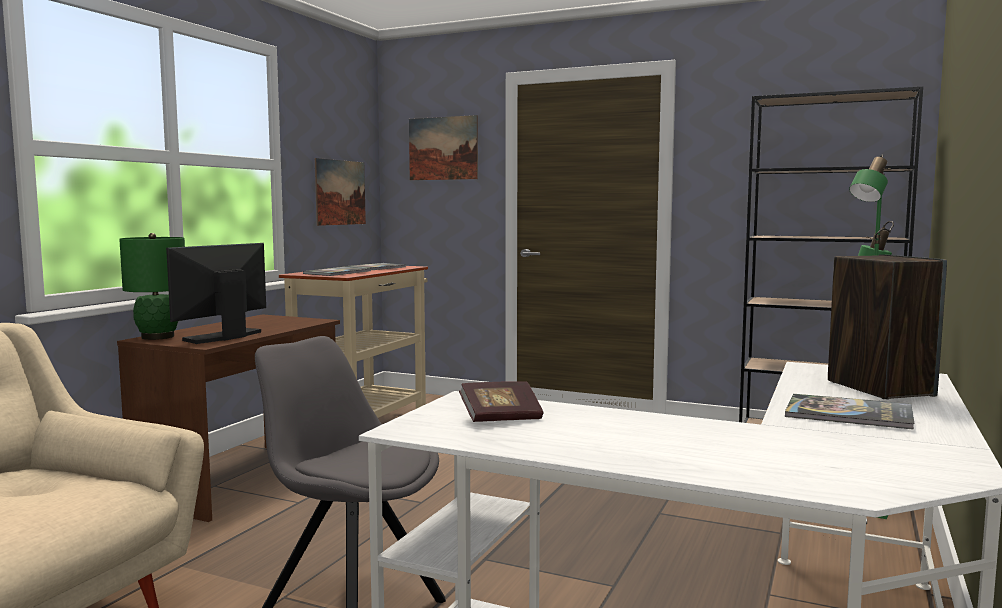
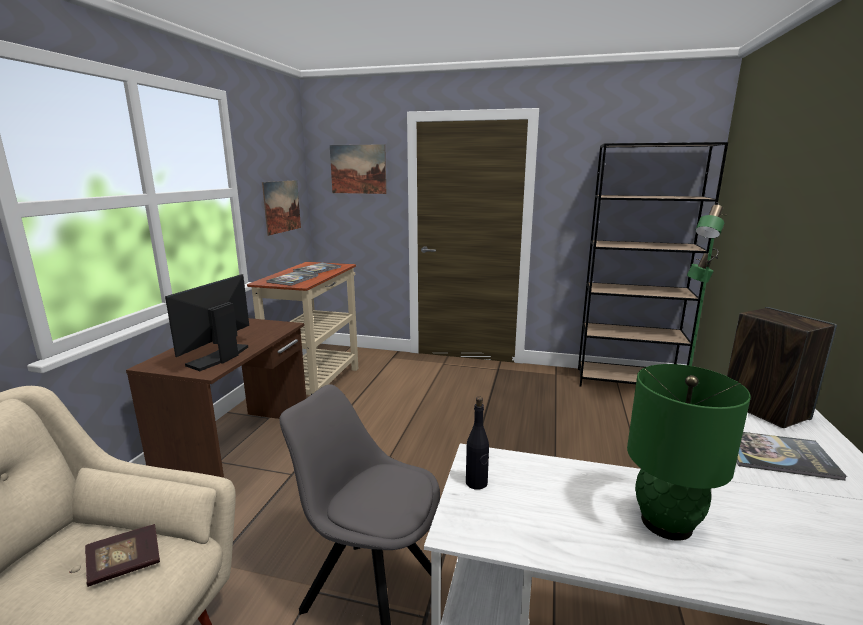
camera: 10 degrees left, 10 degrees up
green table lamp [119,233,185,340] -> green table lamp moved to [627,364,751,541]
book [459,381,543,422] -> book moved to [85,524,160,587]
none -> black bottle [466,396,489,490]

